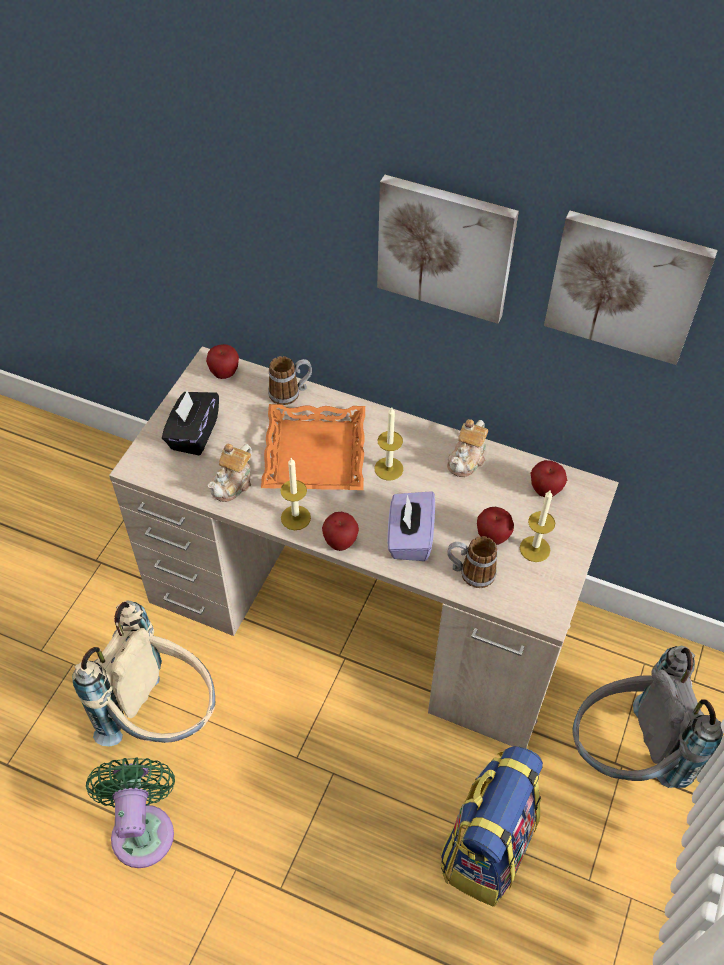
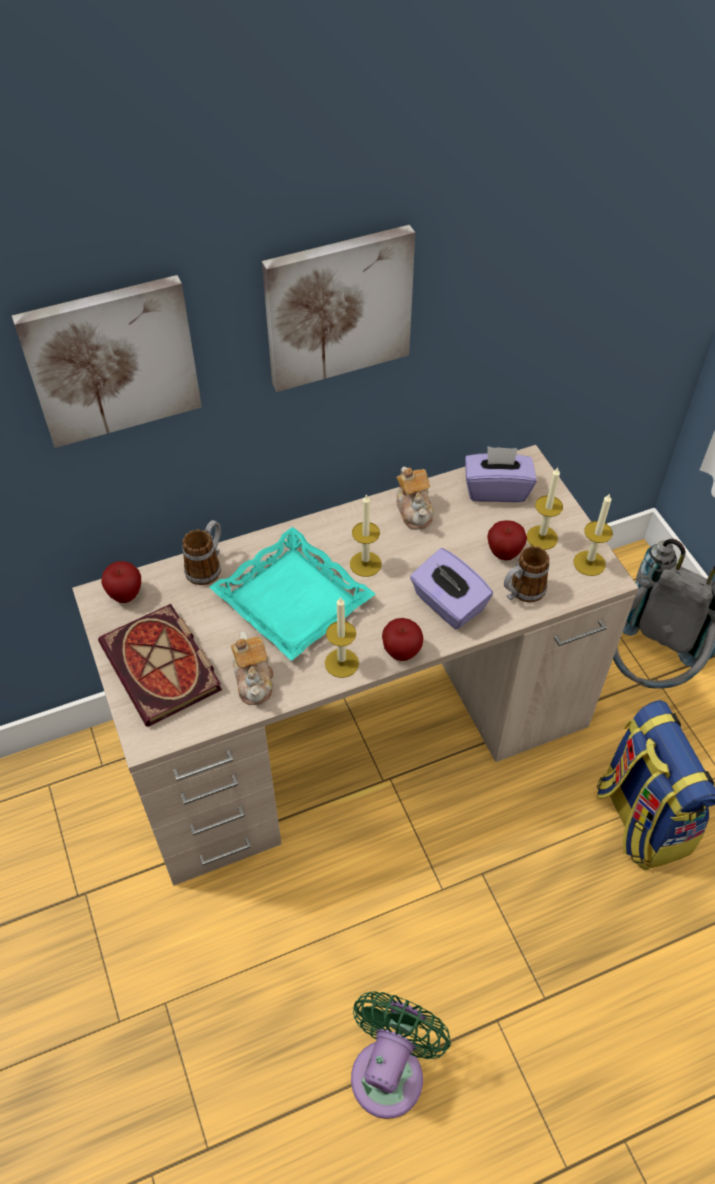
camera: 45 degrees left, 0 degrees up
beige backpack [72,601,215,747] -> none
green fan [86,757,175,868] -> green fan turned 75 degrees clockwise [351,991,451,1119]
black tissue box [162,391,219,455] -> book [98,604,222,727]
orange tray [261,404,365,490] -> turquoise tray [209,527,375,661]
apple [530,460,567,497] -> purple tissue box [465,446,537,502]
picture [544,211,718,365] -> picture moved to [12,275,202,448]
none -> candle [574,493,613,576]

